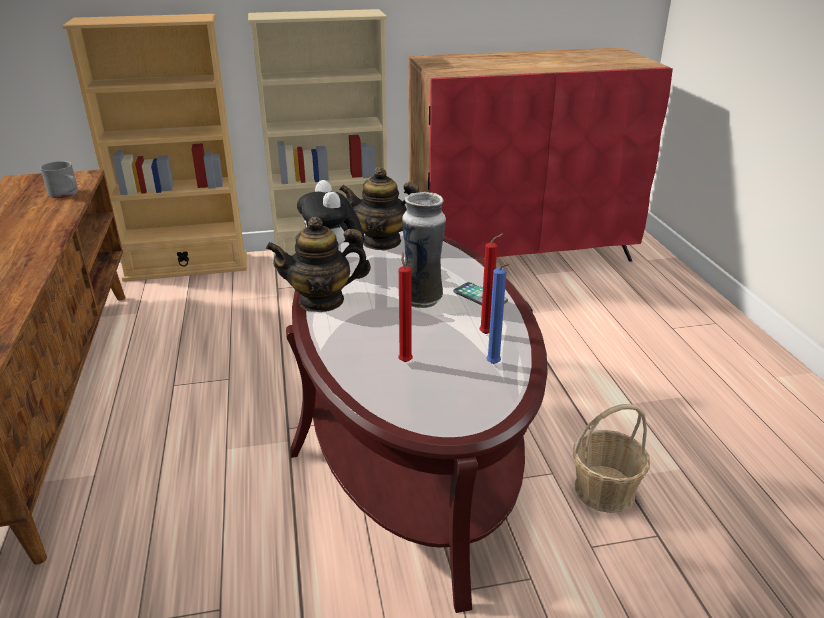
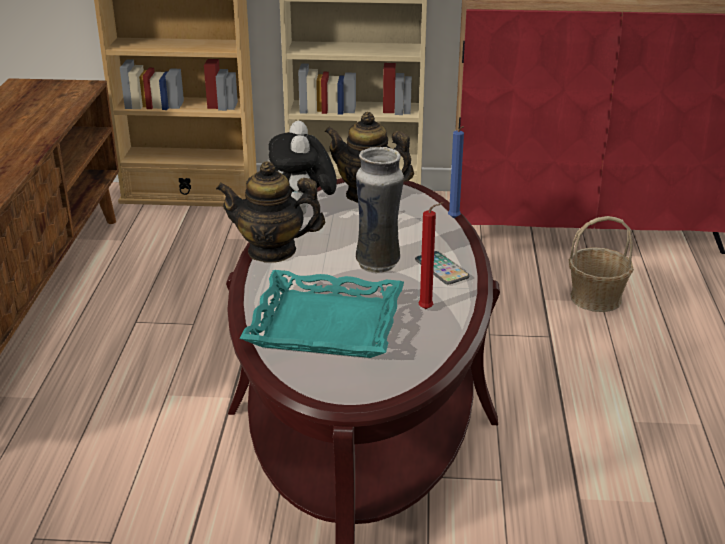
camera: 15 degrees right, 0 degrees up
grey mug [40,161,78,198] -> none
red candle [398,252,413,362] -> turquoise tray [240,270,404,358]
blue candle [486,264,510,364] -> blue candle moved to [448,126,464,218]
basket [573,404,650,513] -> basket moved to [569,216,634,312]

